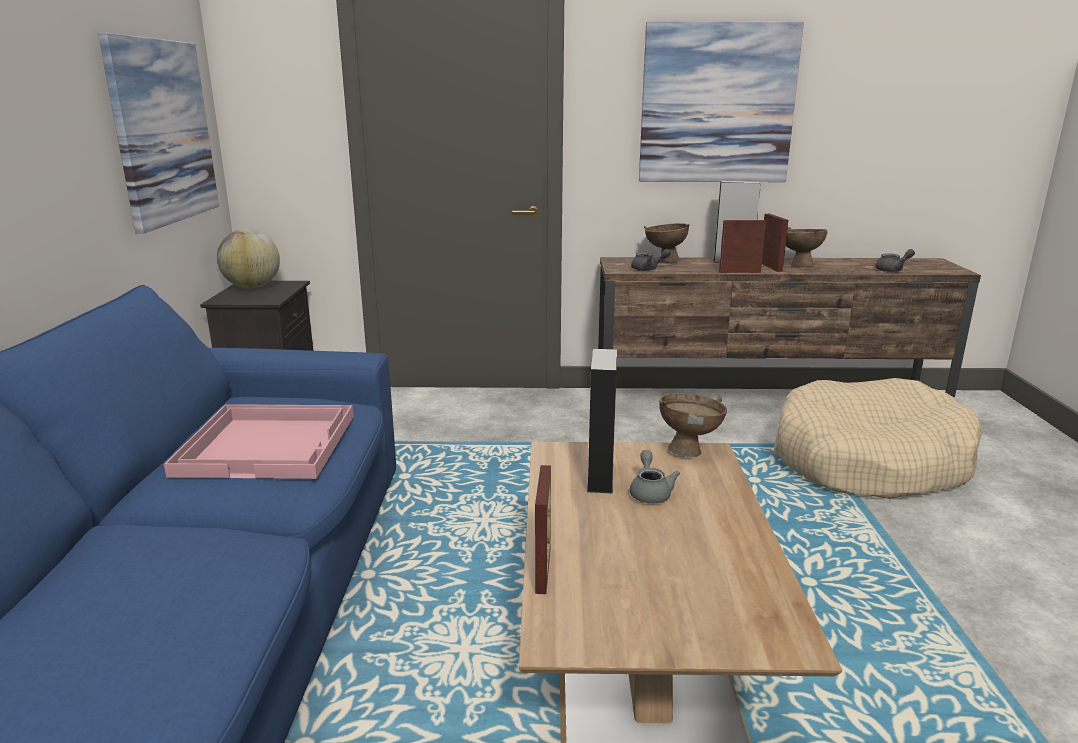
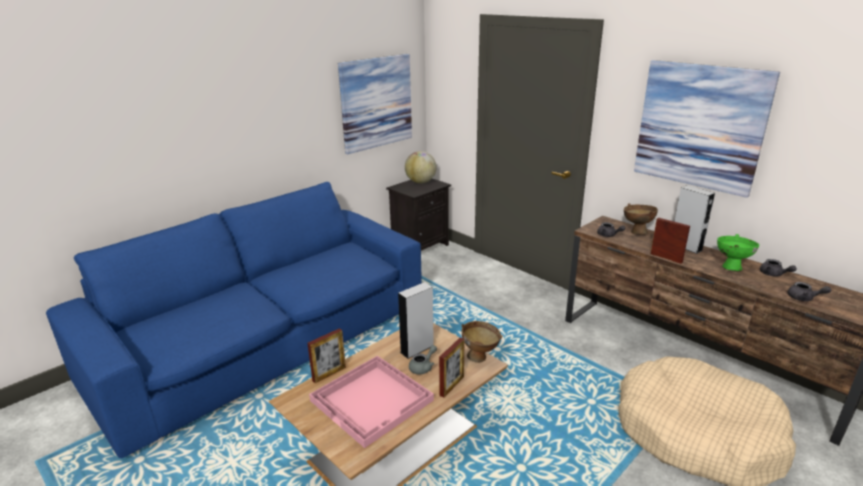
camera: 45 degrees right, 5 degrees up
pink tray [164,404,354,479] -> pink tray moved to [309,356,434,448]
picture frame [762,214,788,272] -> picture frame moved to [439,337,465,398]
brown bowl [786,227,828,266] -> green bowl [717,234,759,271]
none -> grey teapot [760,259,797,277]

